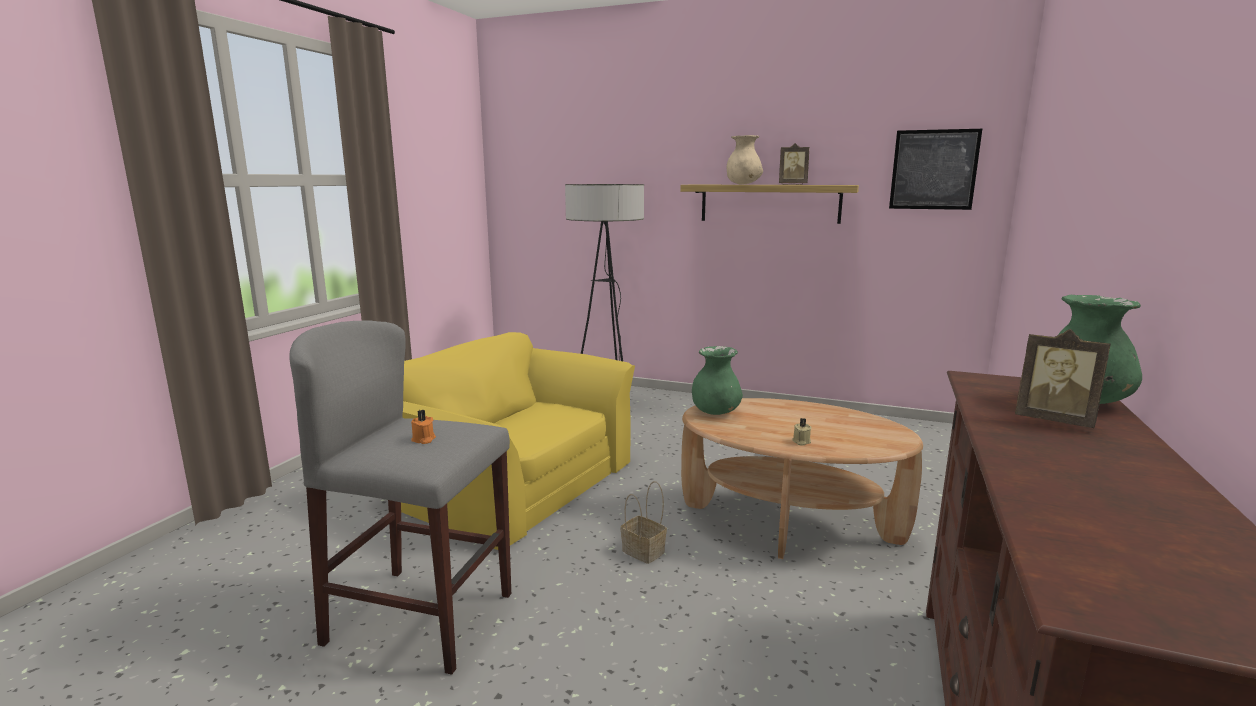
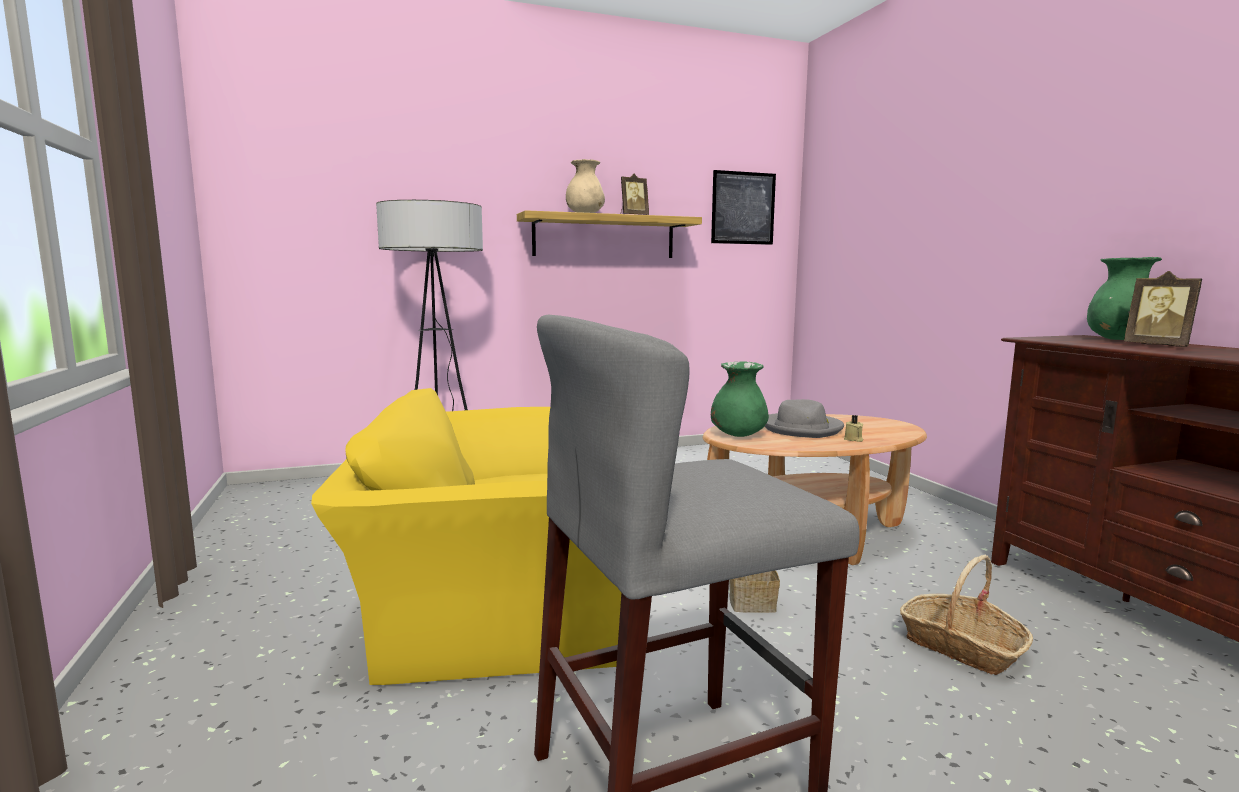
camera: 40 degrees left, 5 degrees down
orange candle [411,410,436,444] -> none
picture frame [1015,329,1111,428] -> picture frame turned 60 degrees clockwise [1124,271,1202,347]
none -> grey hat [765,399,844,438]
none -> basket [900,555,1033,675]

